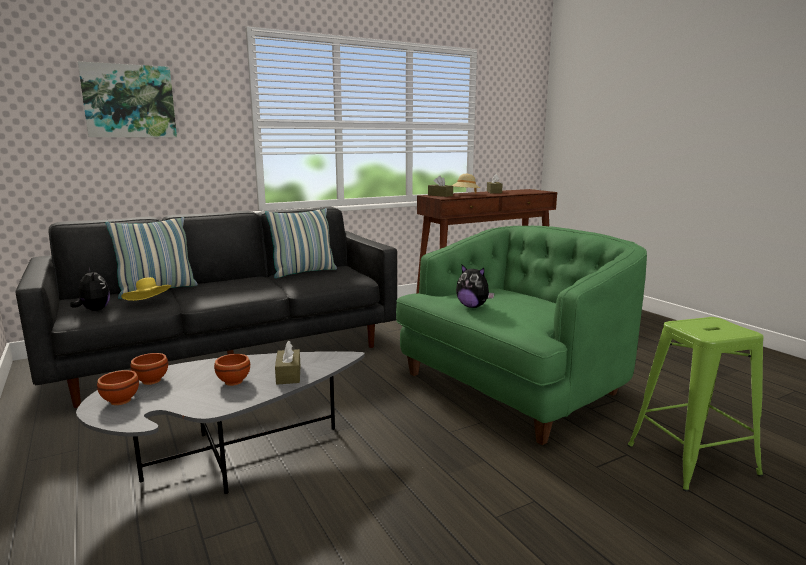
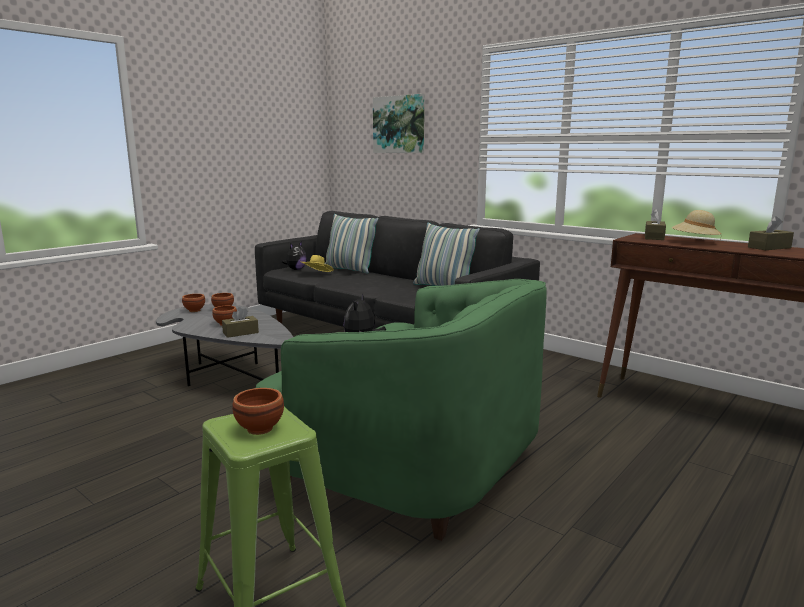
camera: 70 degrees right, 0 degrees up
none -> brown bowl [232,388,284,435]

